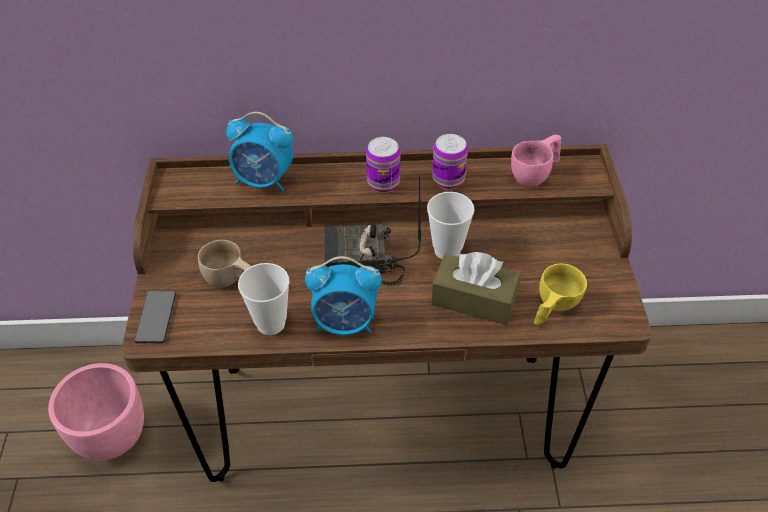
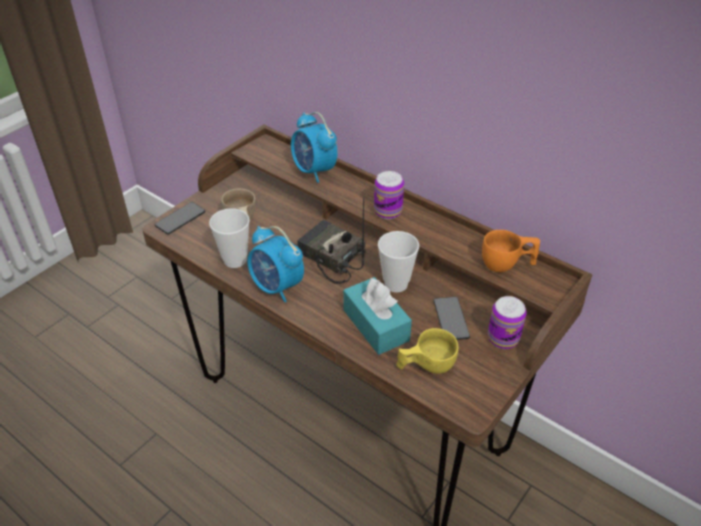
camera: 40 degrees right, 5 degrees down
pink planter [48,363,144,461] -> none
brown tissue box [431,252,521,325] -> turquoise tissue box [343,277,412,355]
can [432,134,468,190] -> can moved to [488,296,527,349]
pink cup [511,135,561,187] -> orange cup [482,230,540,272]
none -> phone [433,297,470,340]

